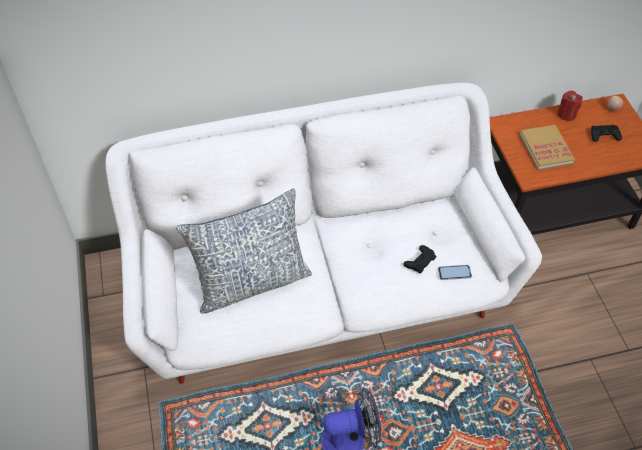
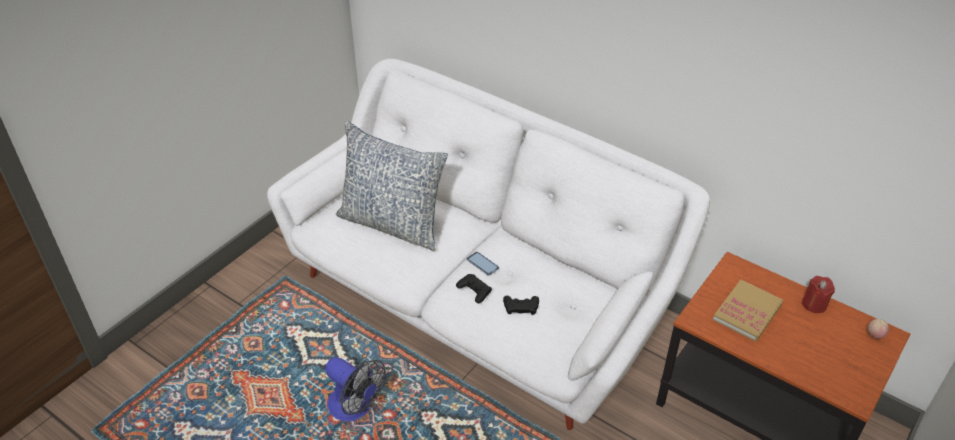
camera: 50 degrees right, 10 degrees down
phone [438,265,472,280] -> phone moved to [467,252,499,276]
black game controller [591,125,622,142] -> black game controller moved to [456,274,492,303]

